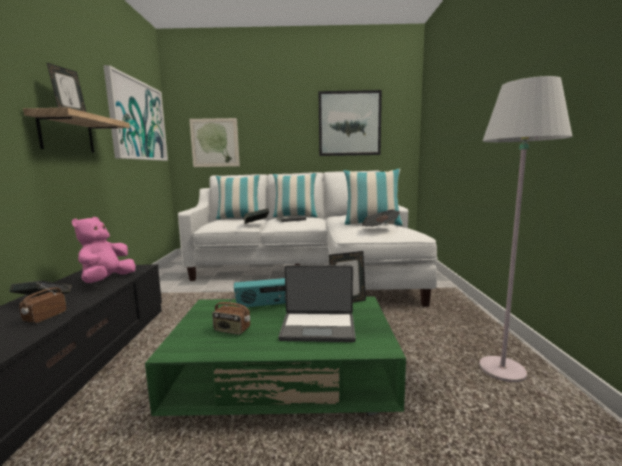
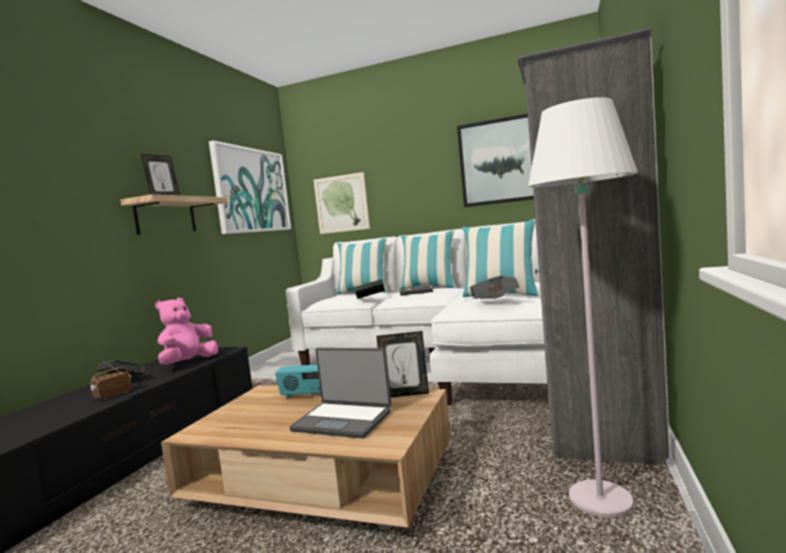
camera: 20 degrees right, 5 degrees down
green coffee table [145,296,406,416] -> brown coffee table [161,385,451,530]
radio [212,292,250,335] -> none
none -> grey cabinet [517,28,670,465]

